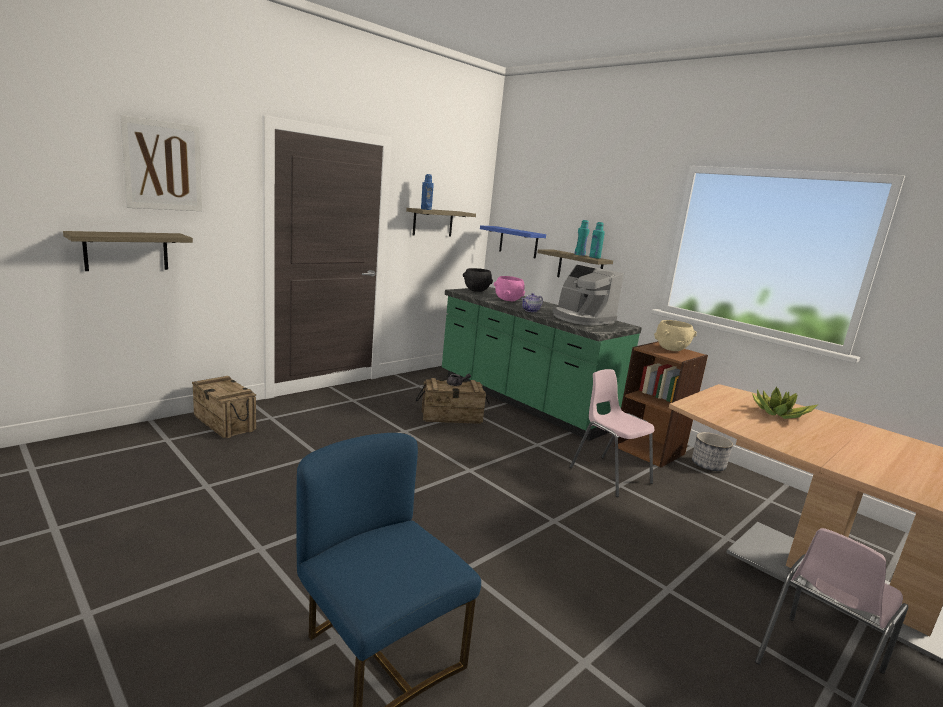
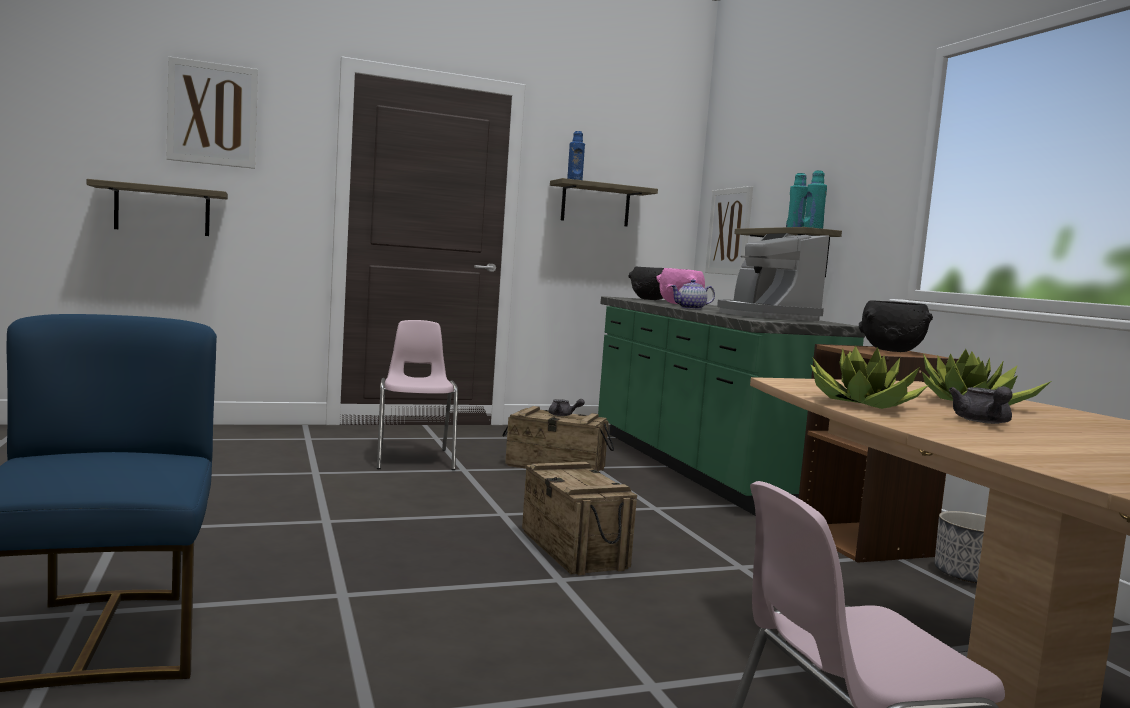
camera: 25 degrees right, 10 degrees down
crate [192,376,256,438] -> crate moved to [522,462,637,575]
blue shelf [480,226,546,259] -> picture [705,186,753,275]
pink chair [570,369,654,497] -> pink chair moved to [377,320,458,470]
beige bowl [654,320,697,351] -> black bowl [859,301,933,352]
none -> potted plant [810,346,928,409]
none -> grey teapot [949,386,1012,424]

